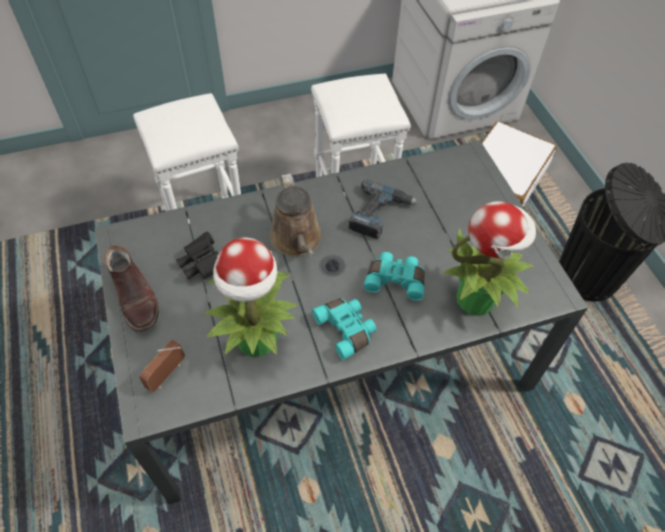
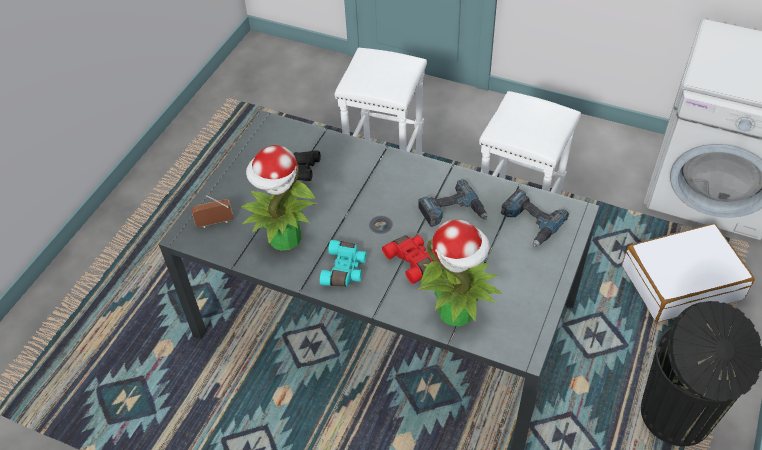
camera: 45 degrees right, 5 degrees down
brown boot [105,245,159,332] -> none
brown watering can [270,174,322,256] -> none
turquoise binoculars [364,252,425,301] -> red binoculars [382,235,434,284]
none -> power drill [500,189,569,247]

